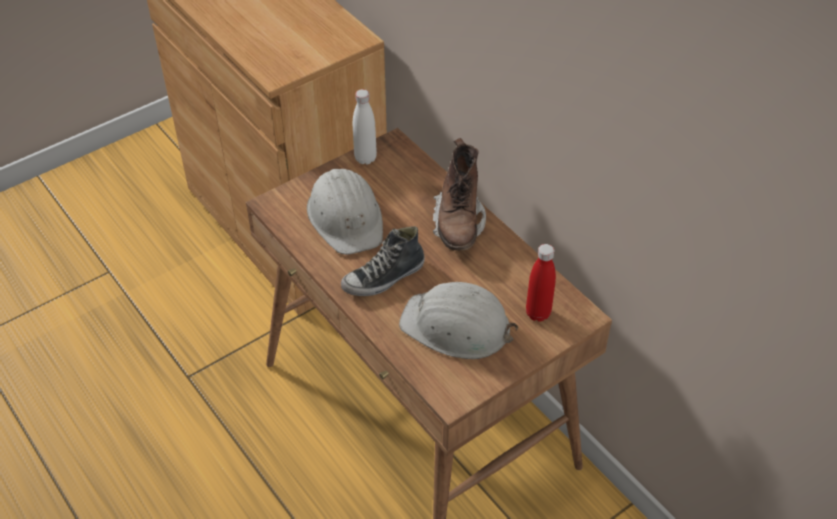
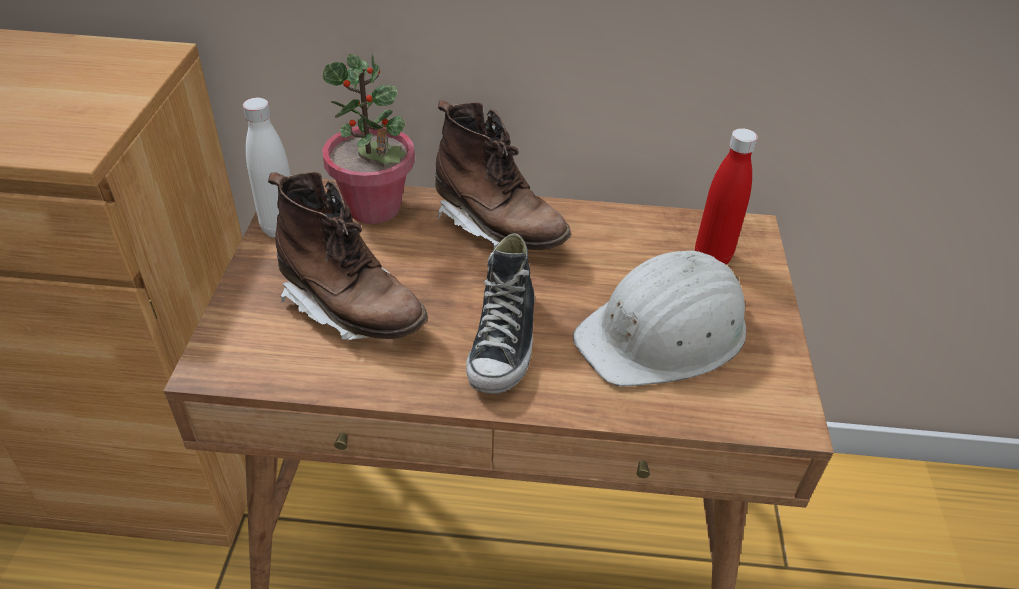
camera: 50 degrees left, 5 degrees down
white hard hat [307,169,383,255] -> brown boot [268,172,428,340]
none -> potted plant [322,53,415,224]

